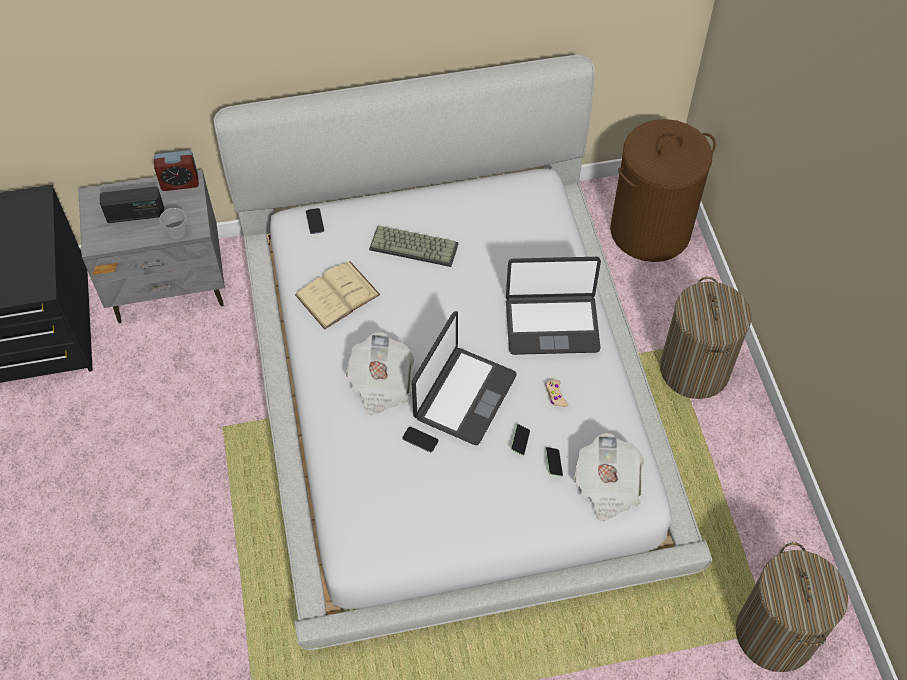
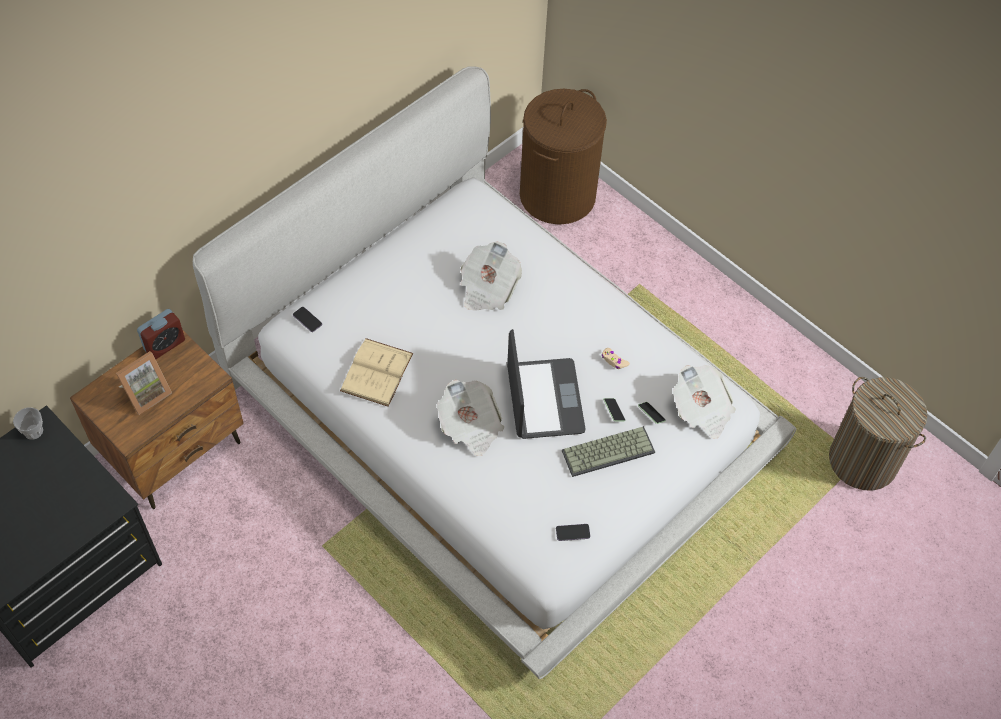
camera: 35 degrees left, 0 degrees up
grey nightstand [78,170,225,323] -> brown nightstand [70,331,244,509]
radio [100,186,164,223] -> picture frame [116,351,172,415]
cup [159,208,186,239] -> cup moved to [13,407,43,440]
keyboard [369,226,459,267] -> keyboard moved to [562,426,655,477]
phone [402,427,438,452] -> phone moved to [556,524,590,541]
laptop [506,257,601,355] -> none
laundry basket [660,277,752,399] -> none
none -> newspaper [460,242,522,311]

